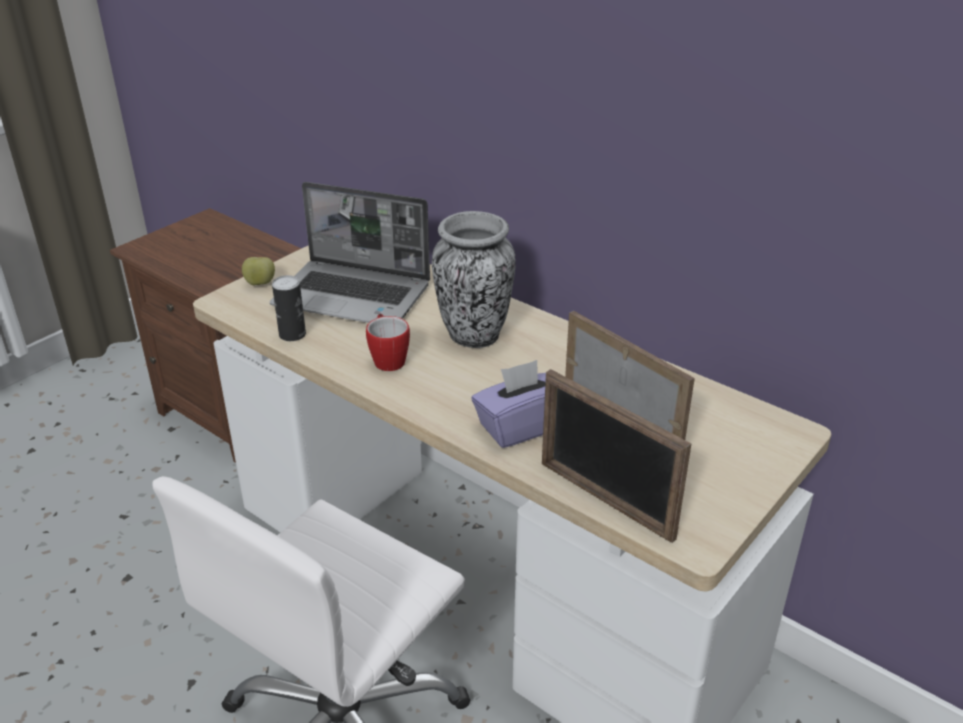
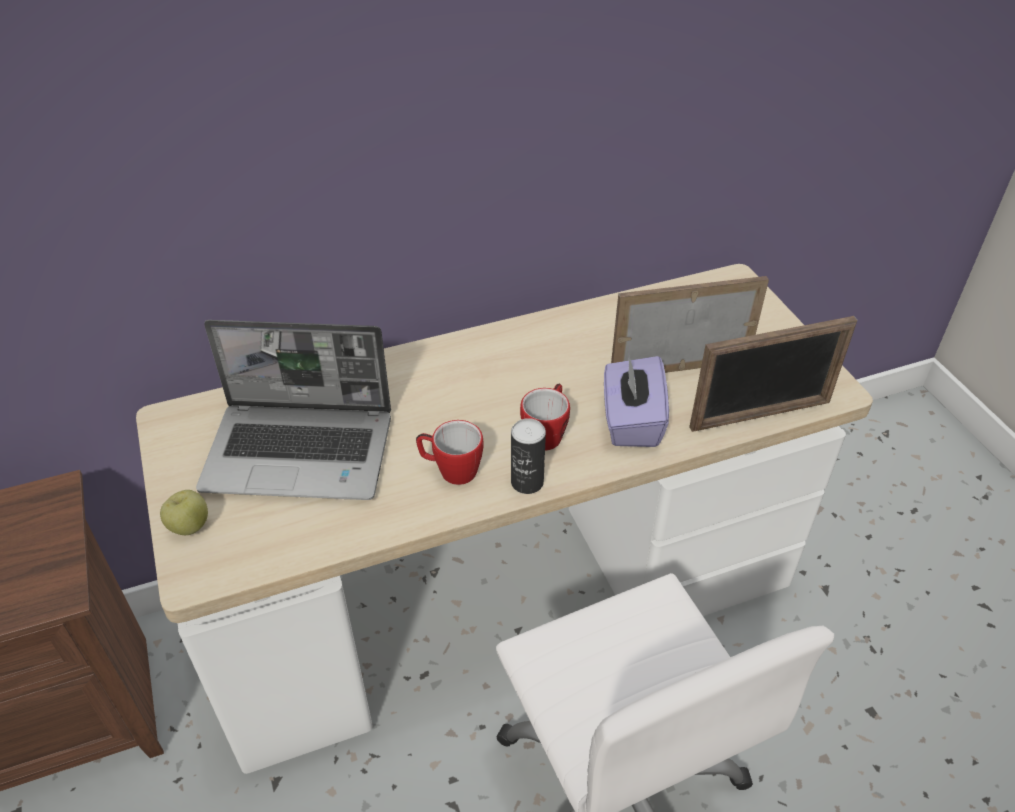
camera: 60 degrees left, 10 degrees up
laptop [270,182,430,323] -> laptop turned 45 degrees clockwise [196,320,391,500]
can [272,275,306,341] -> can moved to [511,418,546,494]
vase [432,211,516,348] -> none
none -> mug [520,384,570,451]

